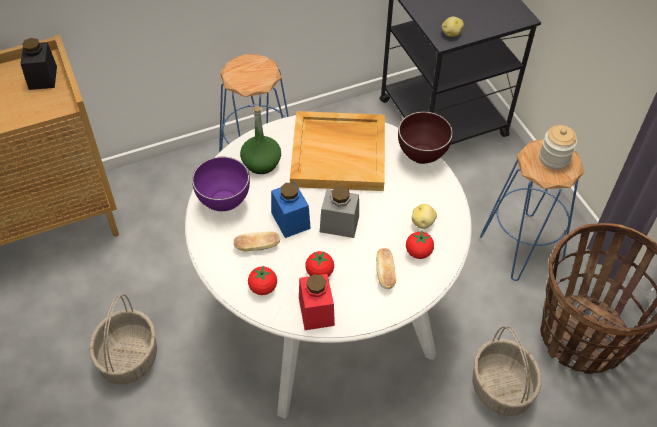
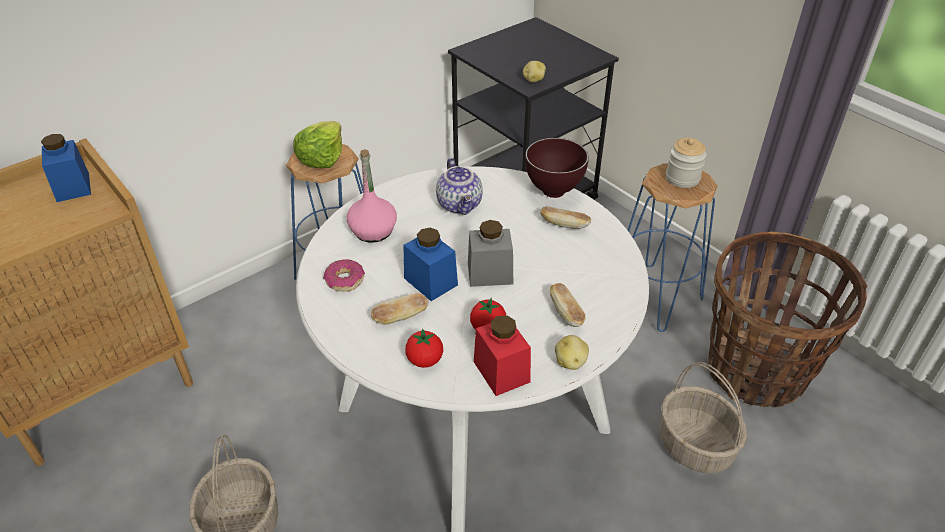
camera: 15 degrees left, 10 degrees down
black jar [20,38,57,90] -> blue jar [41,134,91,202]
purple bowl [192,157,250,211] -> donut [323,259,365,292]
green bottle [240,105,281,174] -> pink bottle [347,149,397,243]
beige tray [290,111,385,191] -> teapot [436,158,483,215]
tomato [406,231,434,259] -> none
potato [412,204,437,229] -> potato moved to [555,335,589,370]
none -> lettuce [293,121,342,168]
none -> bread [540,206,591,229]

